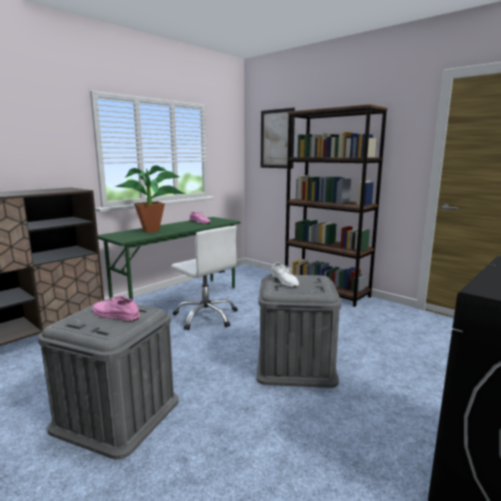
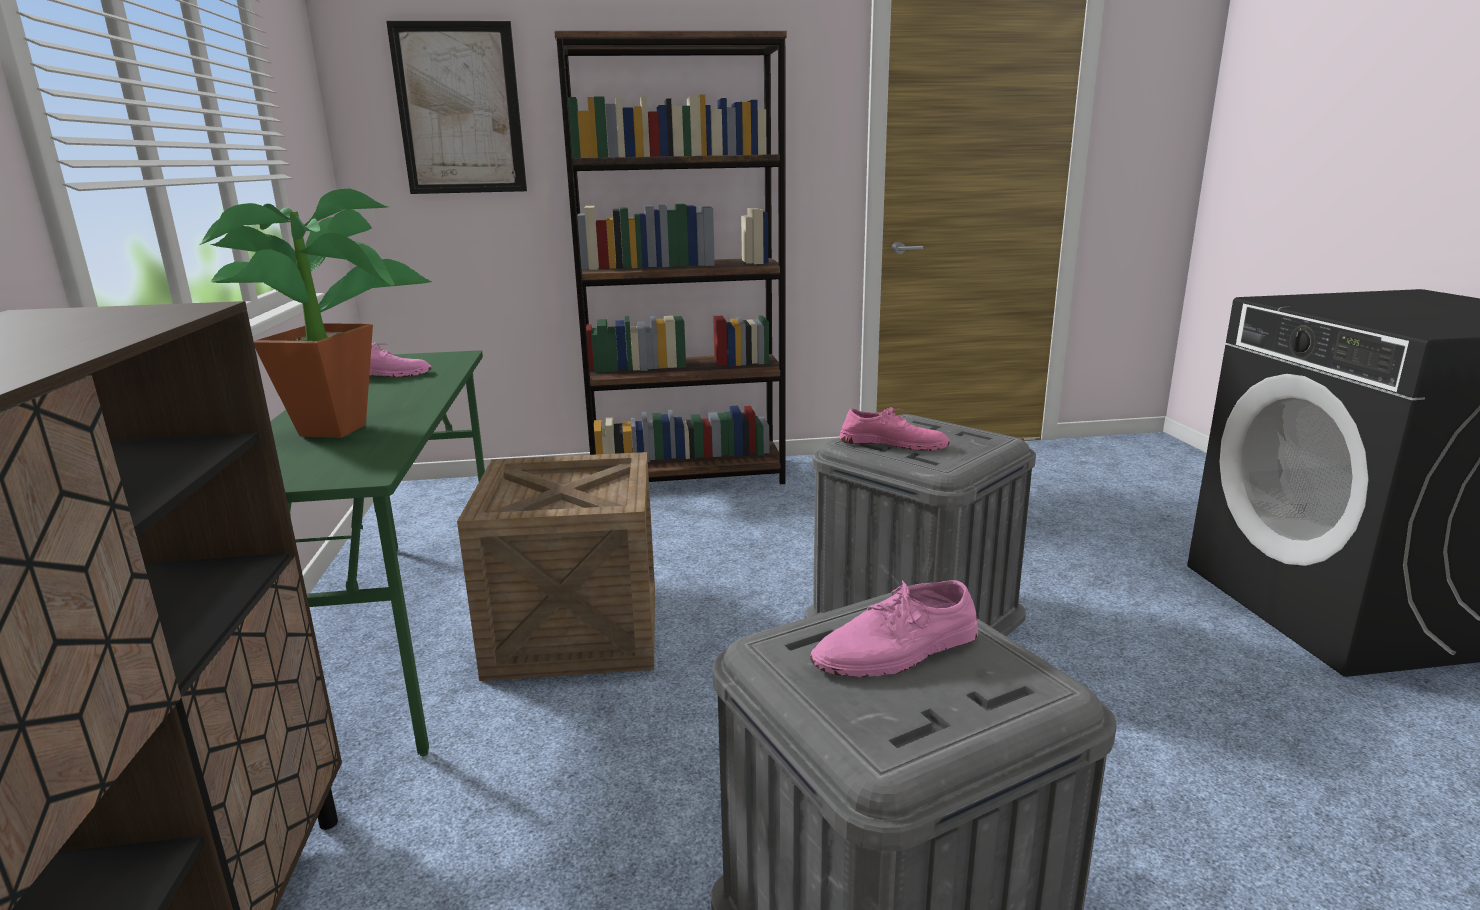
camera: 50 degrees left, 5 degrees up
white office chair [171,226,238,330] -> crate [457,452,655,681]
white shoe [271,262,299,287] -> pink shoe [840,407,950,451]

